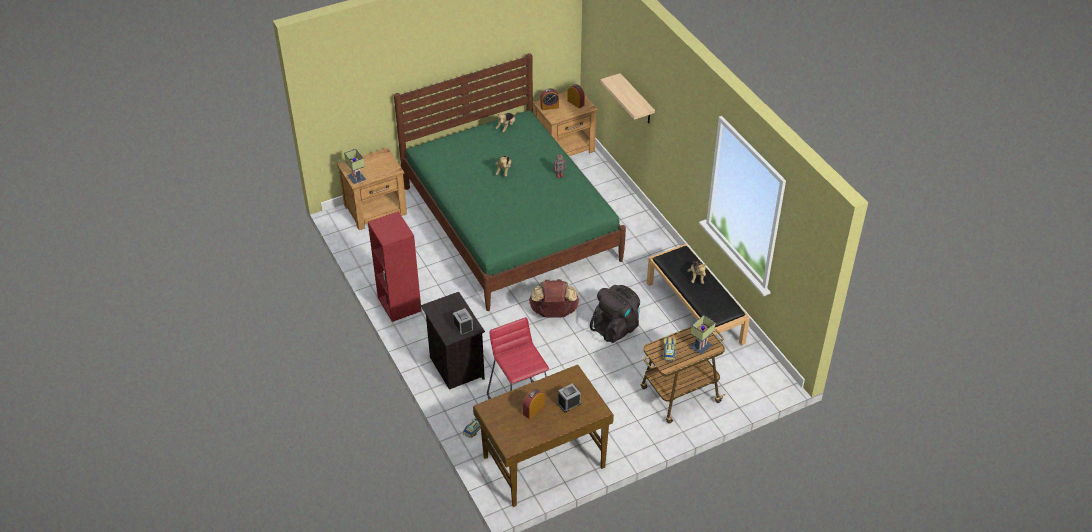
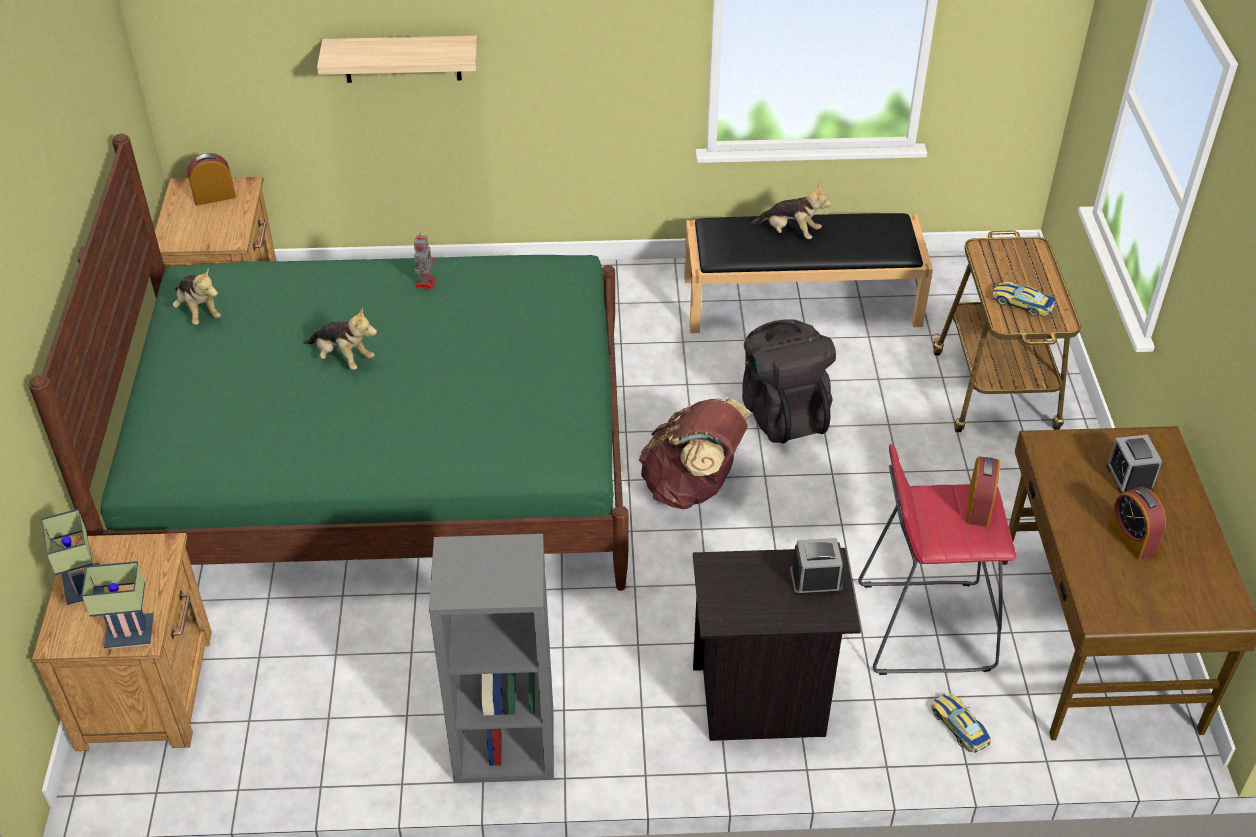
camera: 65 degrees left, 0 degrees up
red bookcase [368,211,422,322] -> grey bookcase [429,534,554,783]
alarm clock [541,88,559,110] -> alarm clock moved to [966,456,1000,527]
table lamp [689,315,716,355] -> table lamp moved to [41,509,105,605]

